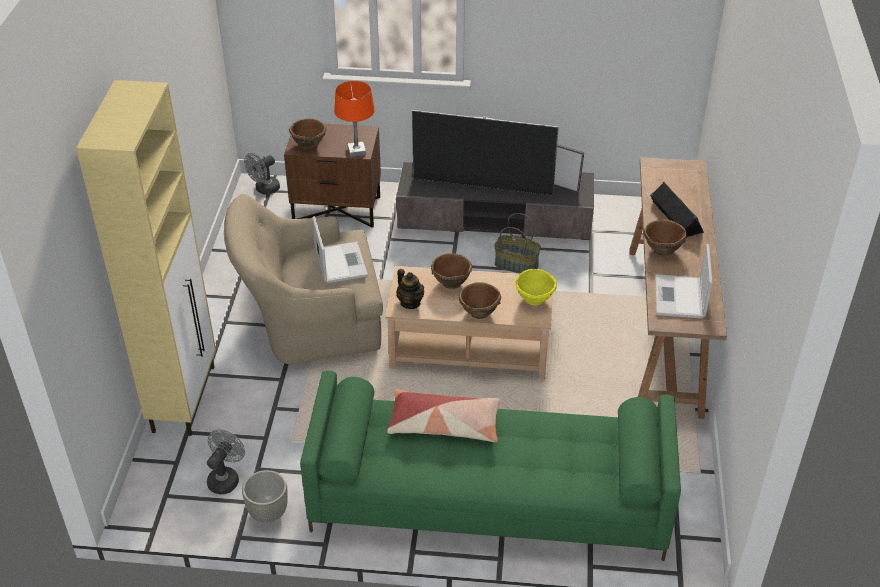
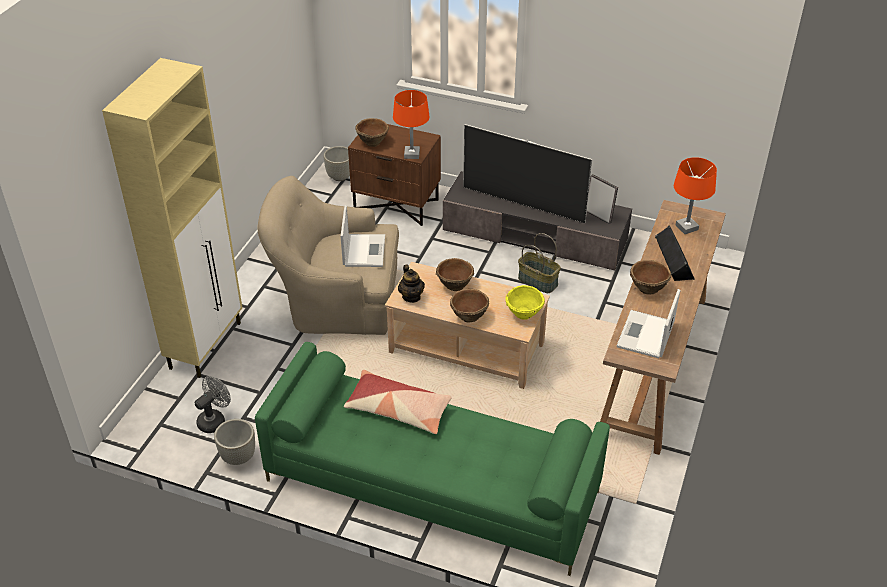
camera: 15 degrees right, 0 degrees up
grey fan [244,153,280,195] -> grey planter [324,146,350,181]
none -> orange table lamp [674,157,717,234]

